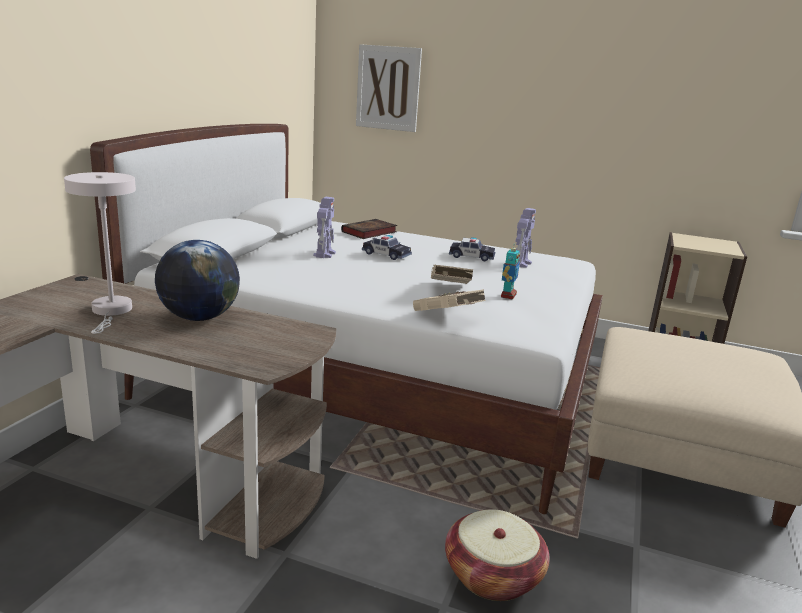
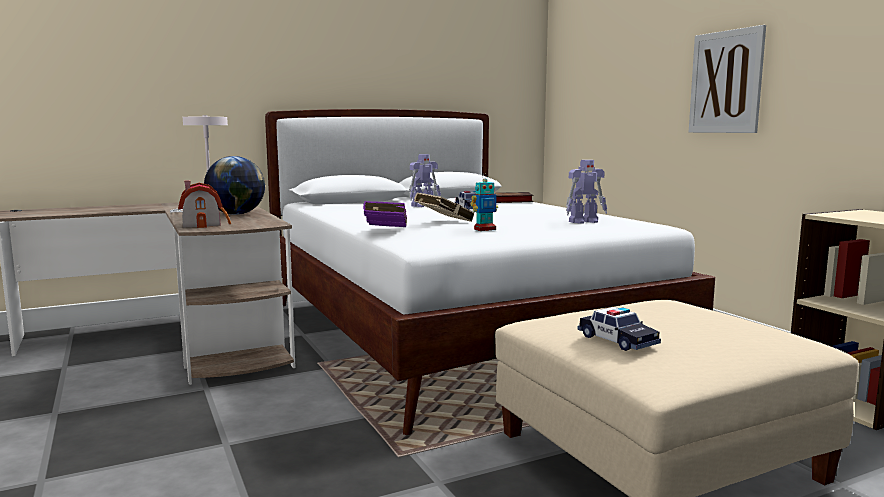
camera: 45 degrees right, 10 degrees down
picture [356,44,422,132] -> picture moved to [689,25,766,133]
beige book [413,289,486,311] -> purple book [363,201,407,227]
basket [445,509,550,601] -> none
toy car [449,237,495,261] -> toy car moved to [578,307,661,351]
none -> toy house [178,181,231,228]

